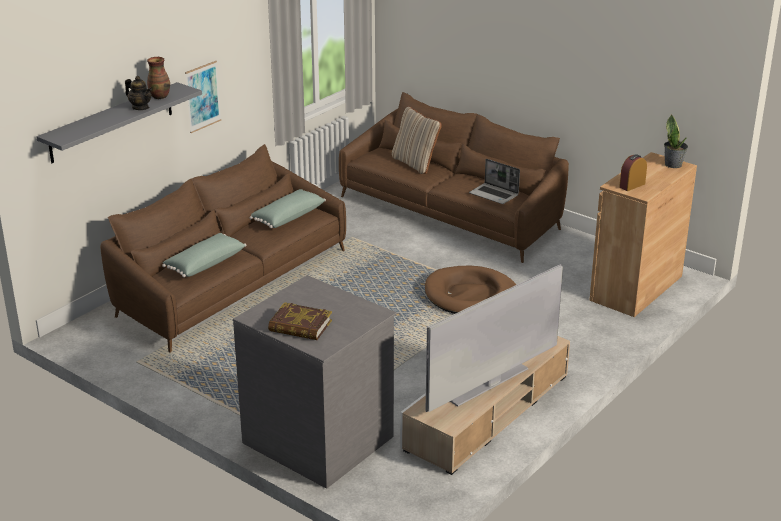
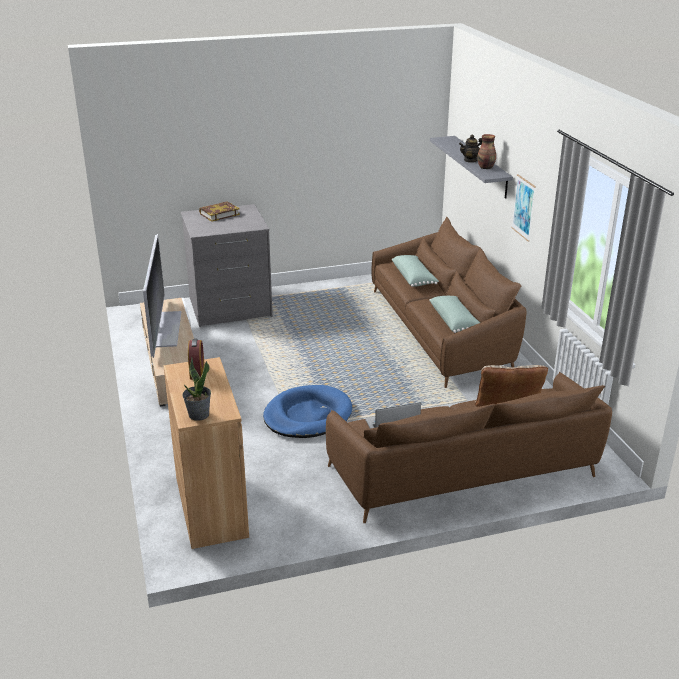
camera: 125 degrees right, 0 degrees up
brown dog bed [425,266,516,314] -> blue dog bed [263,385,352,438]

